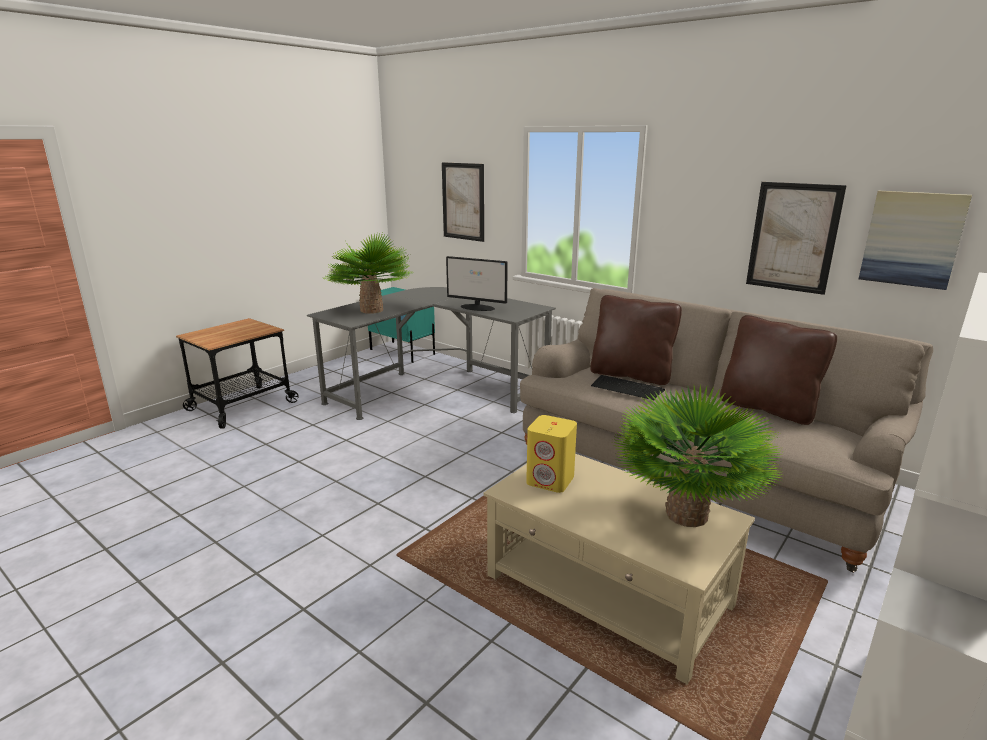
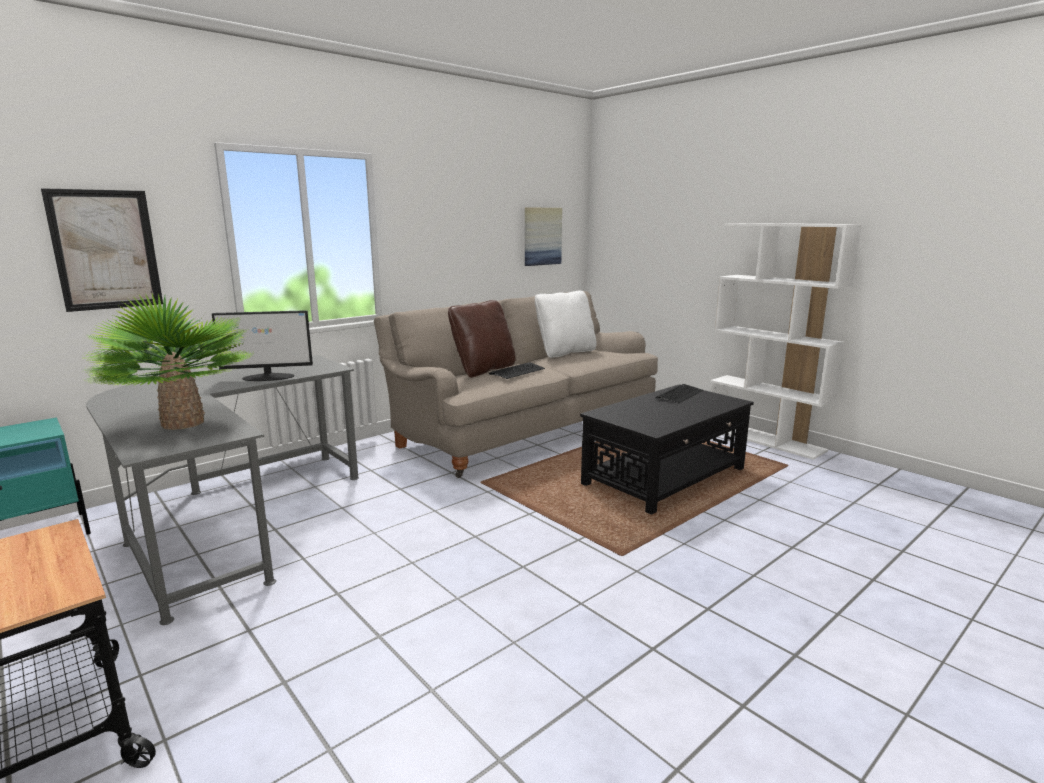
camera: 80 degrees left, 5 degrees down
monitor [446,256,508,311] -> monitor turned 45 degrees clockwise [212,310,313,381]
beige coffee table [484,454,755,685] -> black coffee table [580,384,754,515]
yellow speaker [526,415,577,493] -> none
potted plant [612,384,783,527] -> keyboard [656,384,703,403]
brown pillow [720,315,837,425] -> white pillow [535,291,597,358]
picture [746,182,847,295] -> none

